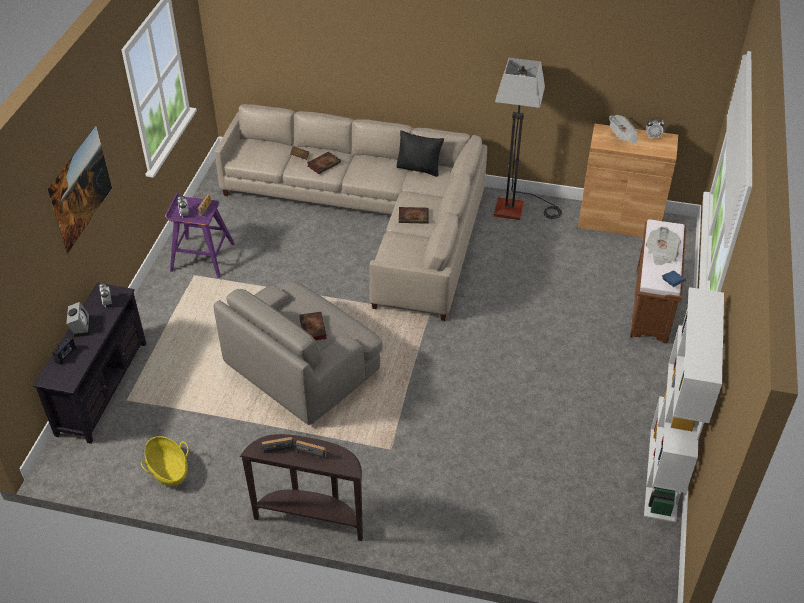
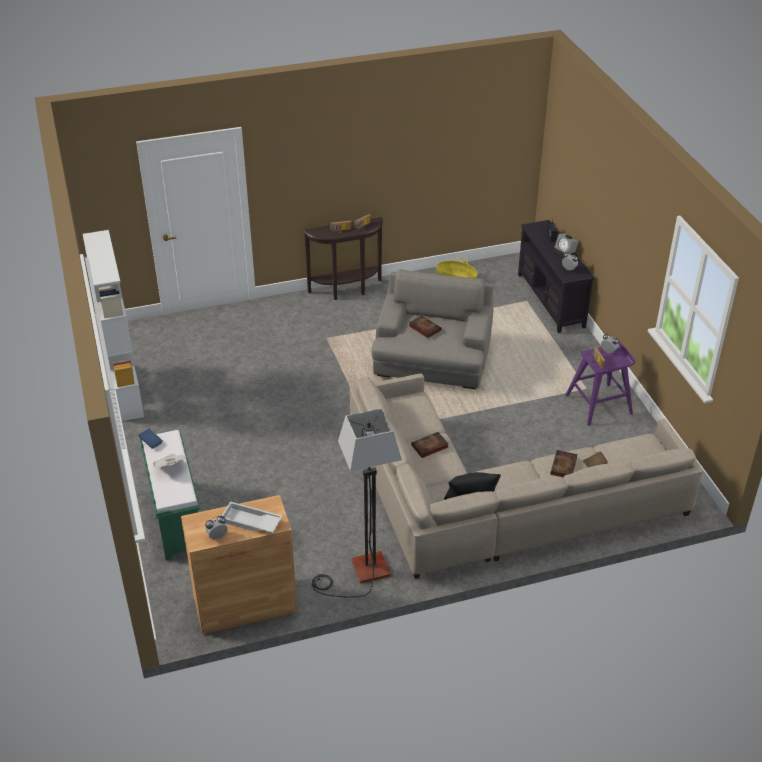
camera: 150 degrees right, 5 degrees down
picture [48,126,112,254] -> none
newspaper [609,115,638,145] -> white tray [221,501,282,533]
brown bench [630,219,686,343] -> green bench [140,430,200,560]

